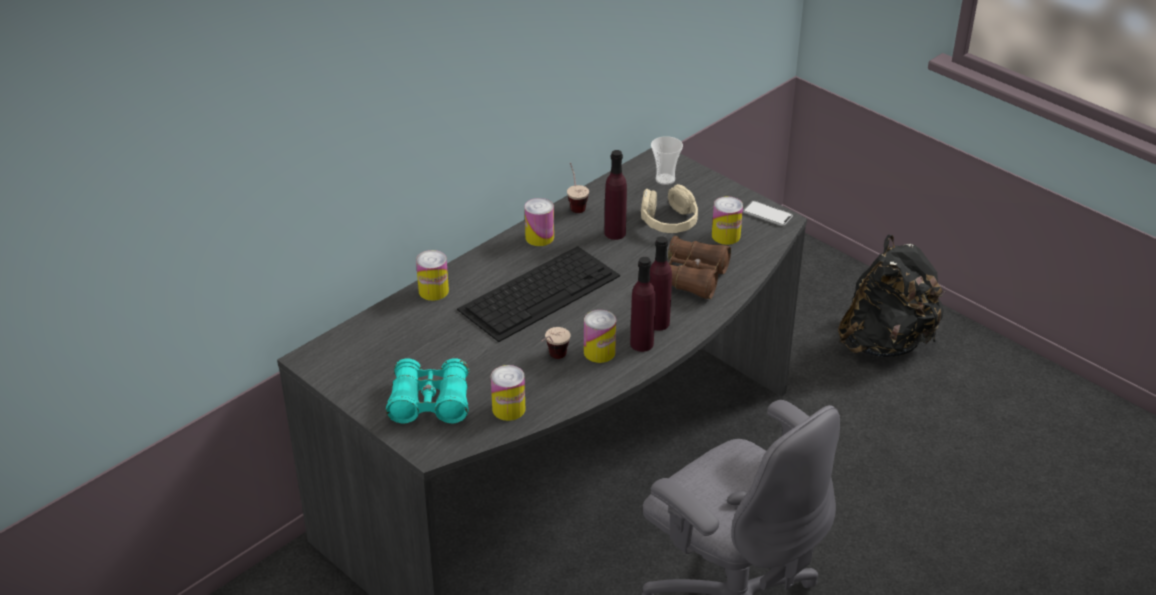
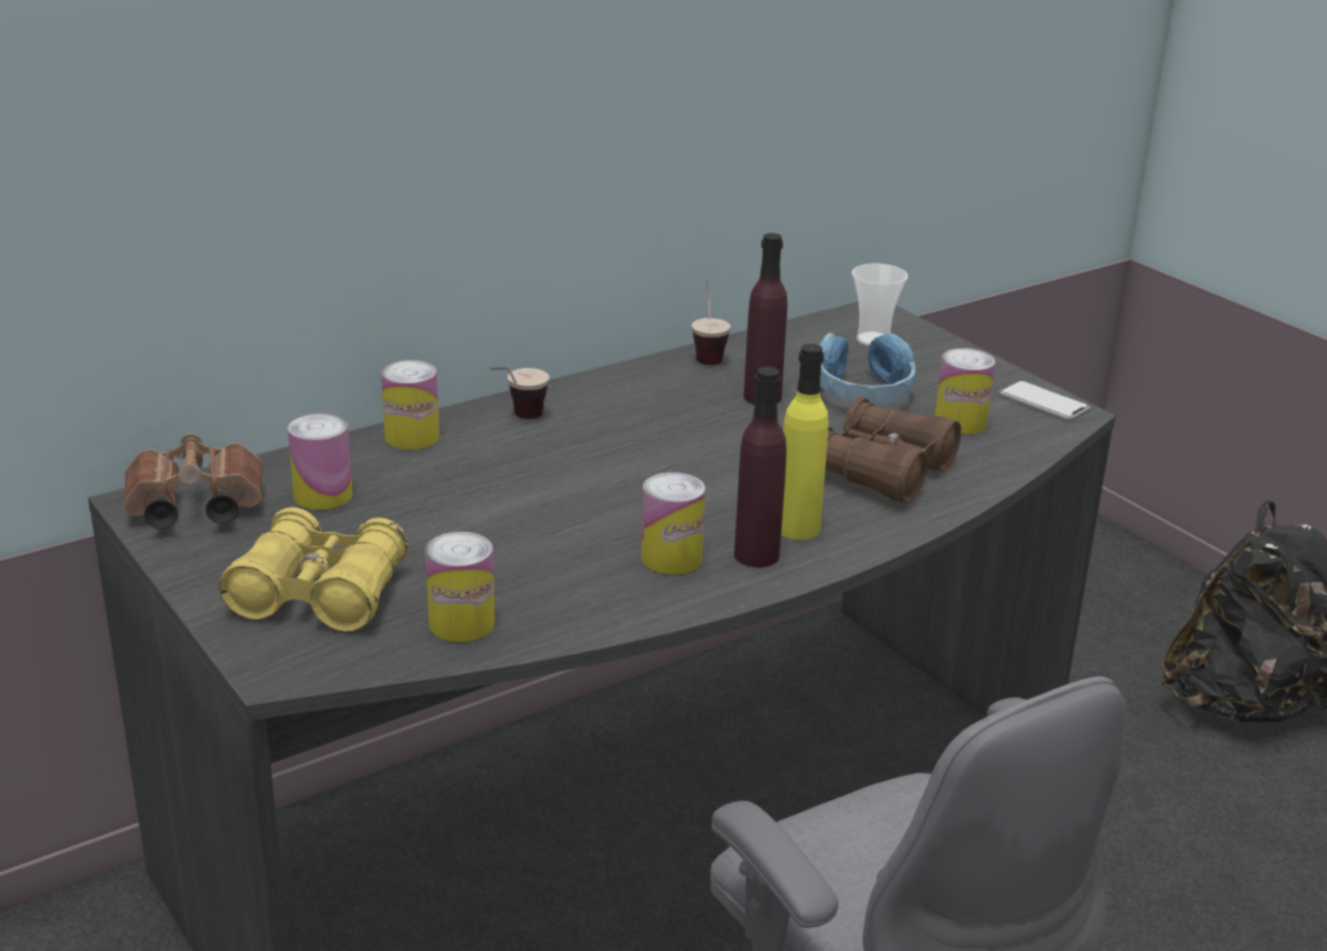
camera: 10 degrees right, 10 degrees down
turquoise binoculars [386,358,469,424] -> yellow binoculars [219,507,408,632]
keyboard [457,246,620,342] -> none
can [525,198,554,246] -> can moved to [288,413,353,510]
cup [541,327,571,359] -> cup moved to [489,366,549,419]
beige headphones [641,184,698,233] -> blue headphones [819,333,916,404]
purple bottle [650,236,672,331] -> yellow bottle [781,344,829,540]
none -> brown binoculars [123,434,263,529]

